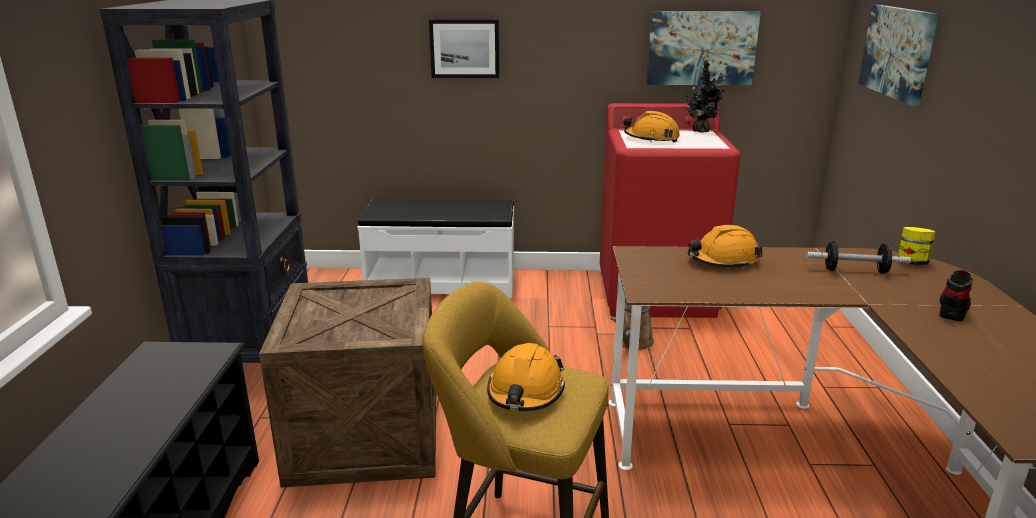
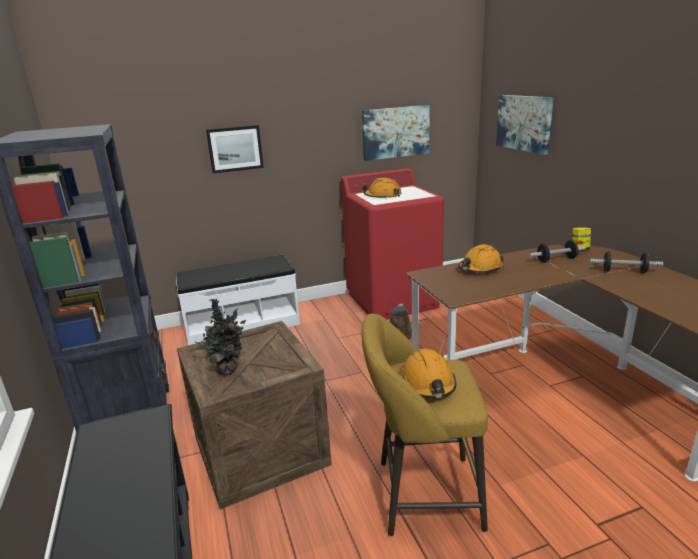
camera: 20 degrees left, 0 degrees up
potted plant [684,60,726,133] -> potted plant moved to [195,299,246,375]
shoe [940,270,973,322] -> dumbbell [590,252,663,273]

